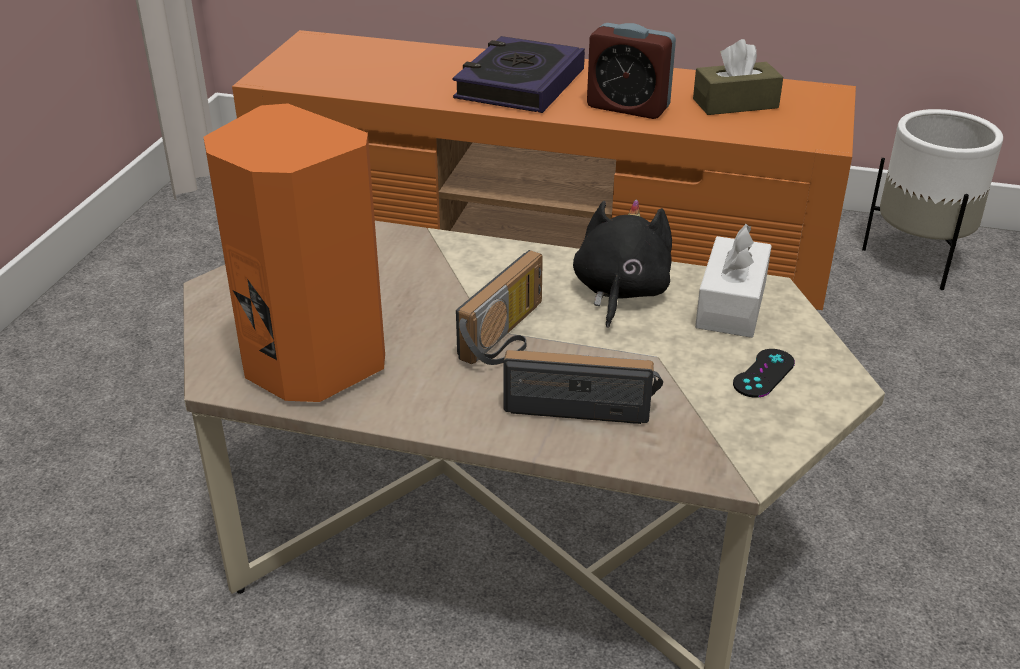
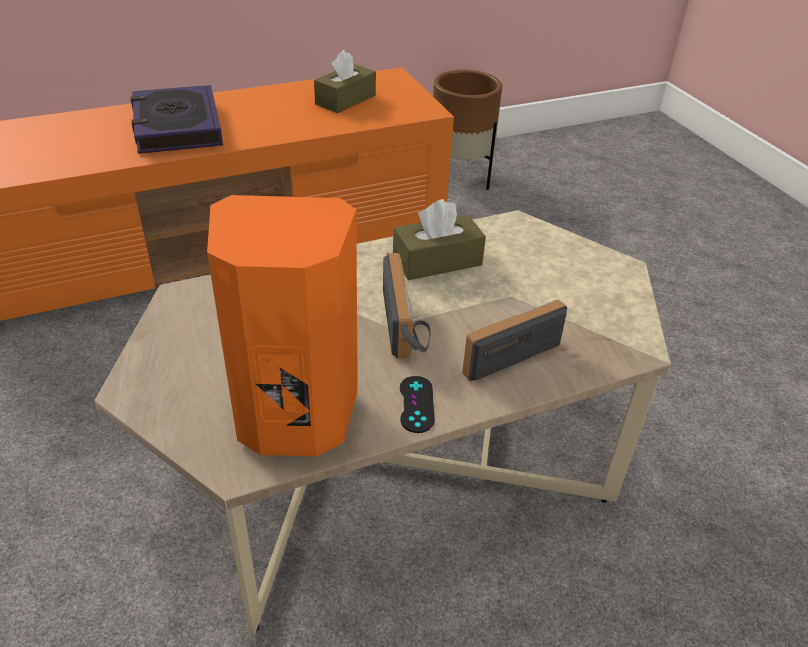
camera: 40 degrees left, 5 degrees up
black plush toy [573,200,672,328] -> brown tissue box [393,199,486,280]
alarm clock [587,23,676,119] -> none
white tissue box [695,224,772,338] -> none
black game controller [733,349,795,398] -> black game controller moved to [400,376,435,433]
white planter [862,109,1003,290] -> brown planter [433,70,502,190]

